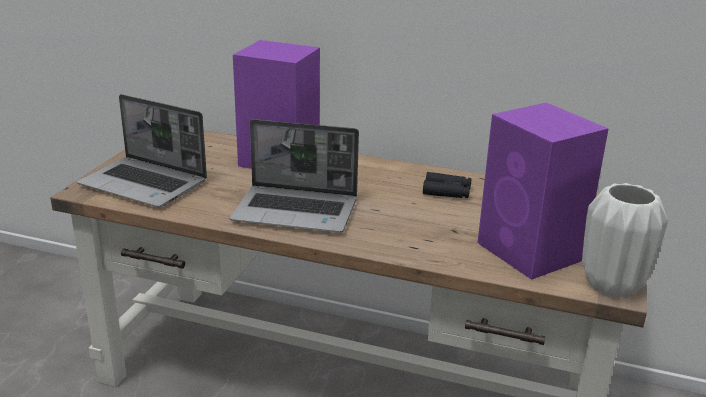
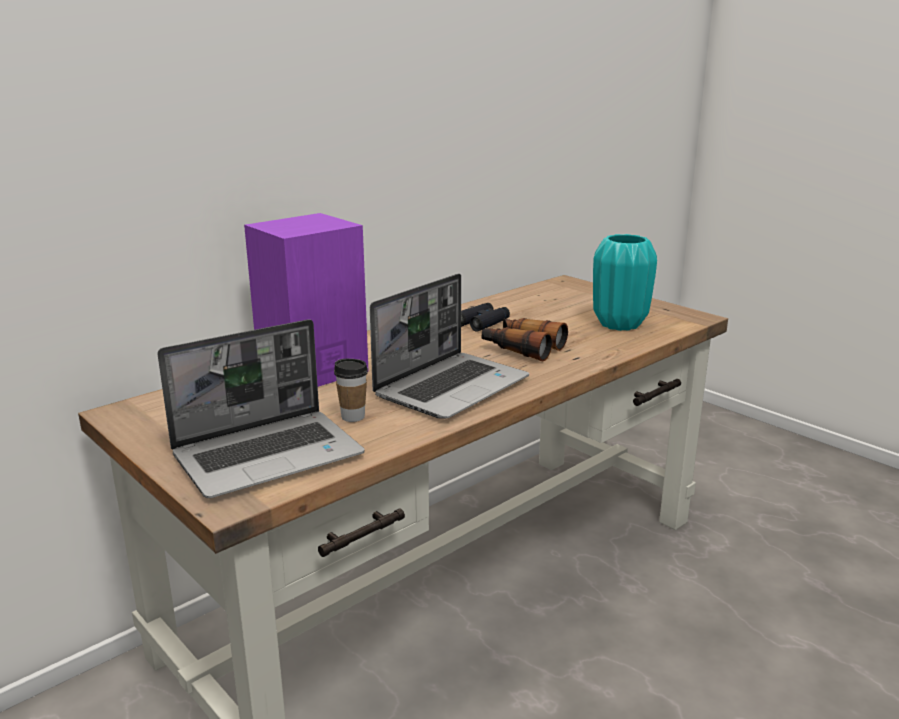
camera: 60 degrees left, 5 degrees down
purple speaker [478,102,609,280] -> turquoise vase [593,234,657,331]
white vase [582,183,668,298] -> none
none -> cup [334,359,368,422]
none -> binoculars [482,318,568,362]

